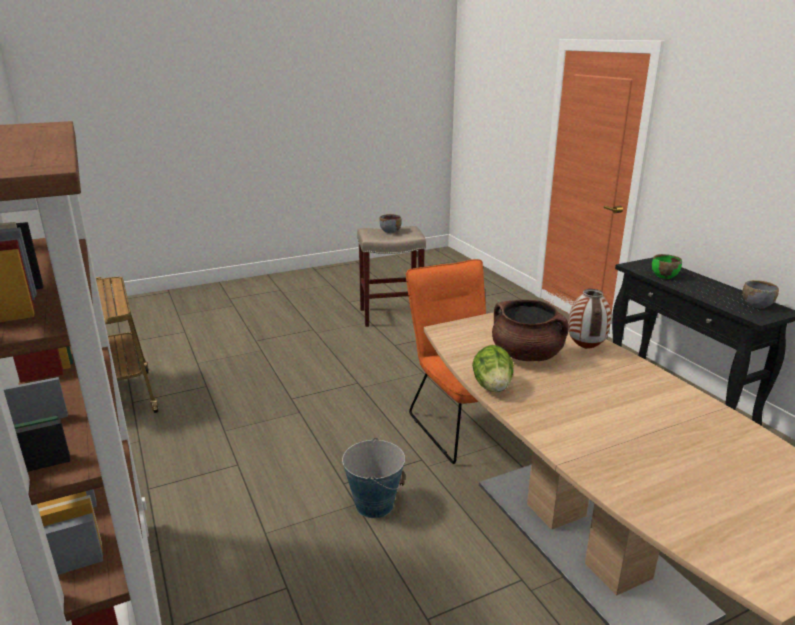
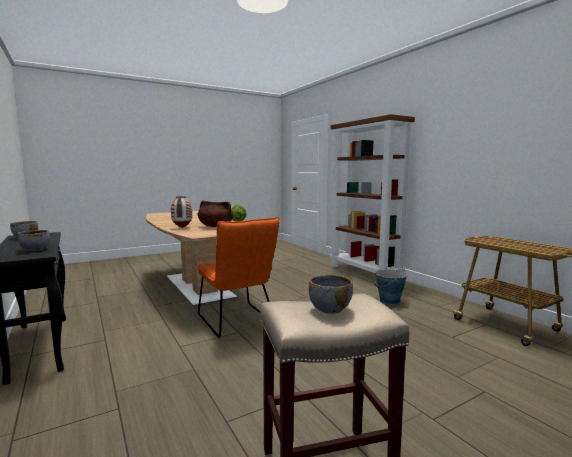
camera: 175 degrees right, 15 degrees down
bucket [342,438,405,518] -> bucket moved to [374,268,407,305]
green bowl [652,254,682,279] -> grey bowl [17,230,50,251]

